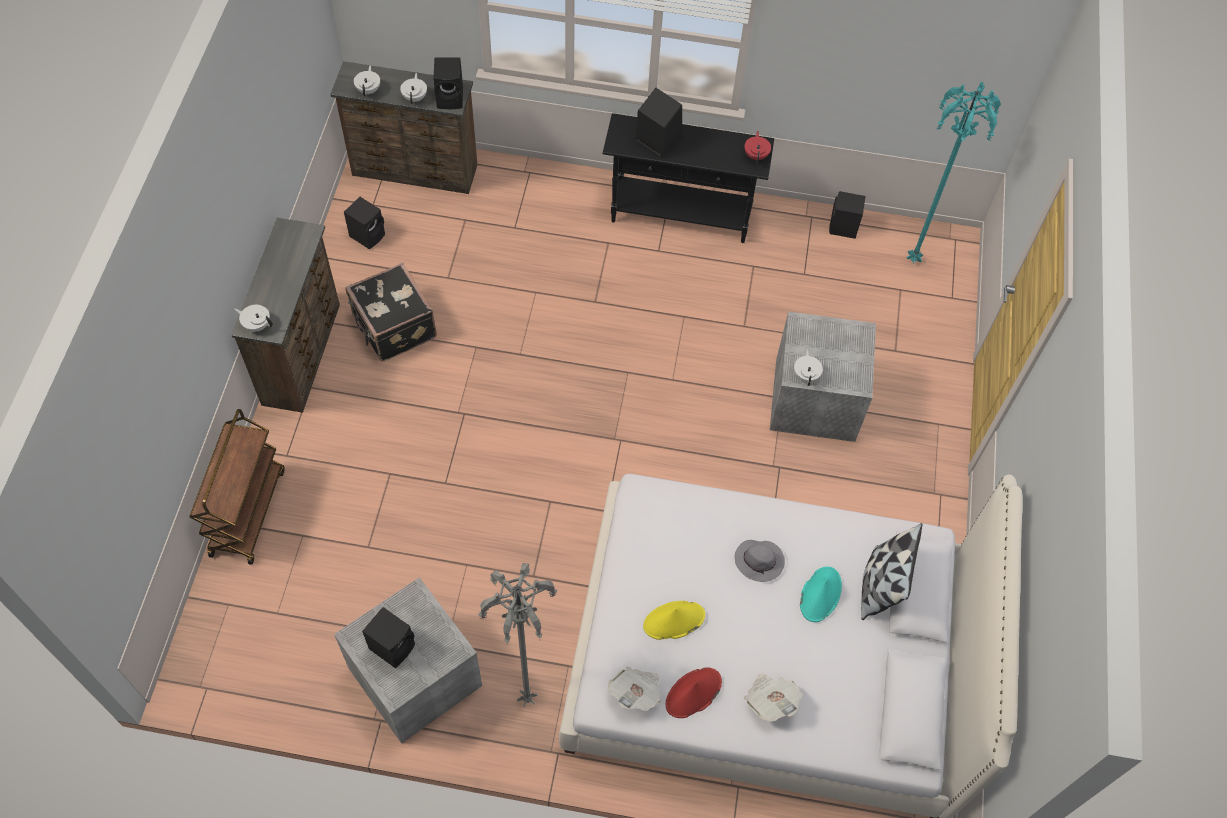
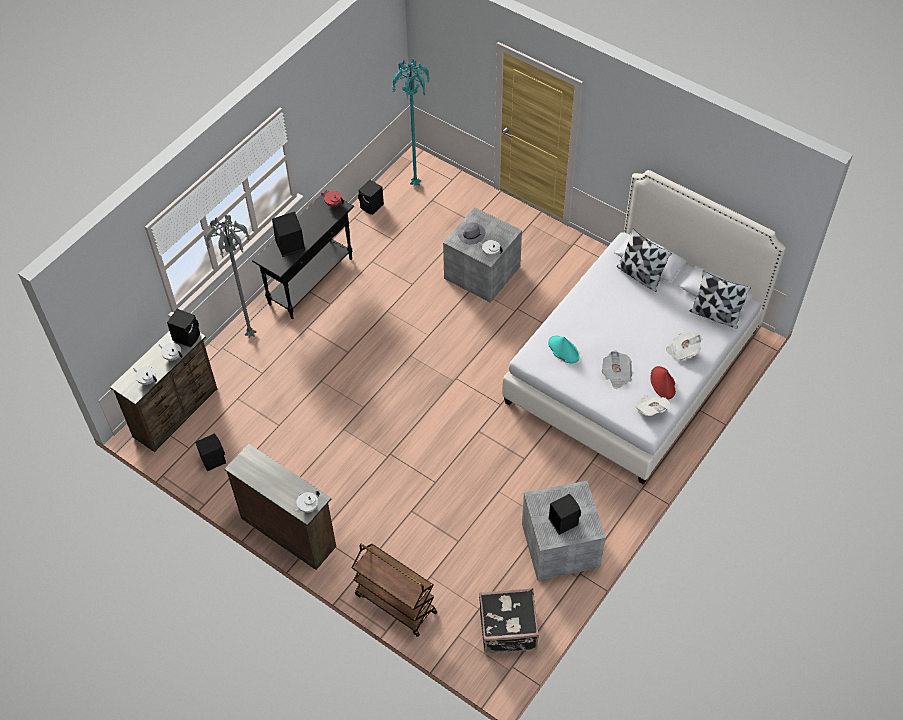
camera: 60 degrees left, 5 degrees down
black suitcase [345,262,437,361] -> black suitcase moved to [479,588,539,653]
grey floor lamp [478,563,557,707] -> grey floor lamp moved to [206,214,257,339]
yellow hat [643,601,705,640] -> newspaper [602,350,632,389]
grey hat [735,540,785,582] -> grey hat moved to [458,222,486,244]
turquoise hat [800,567,842,622] -> turquoise hat moved to [548,336,579,363]
none -> pillow [690,270,751,329]

